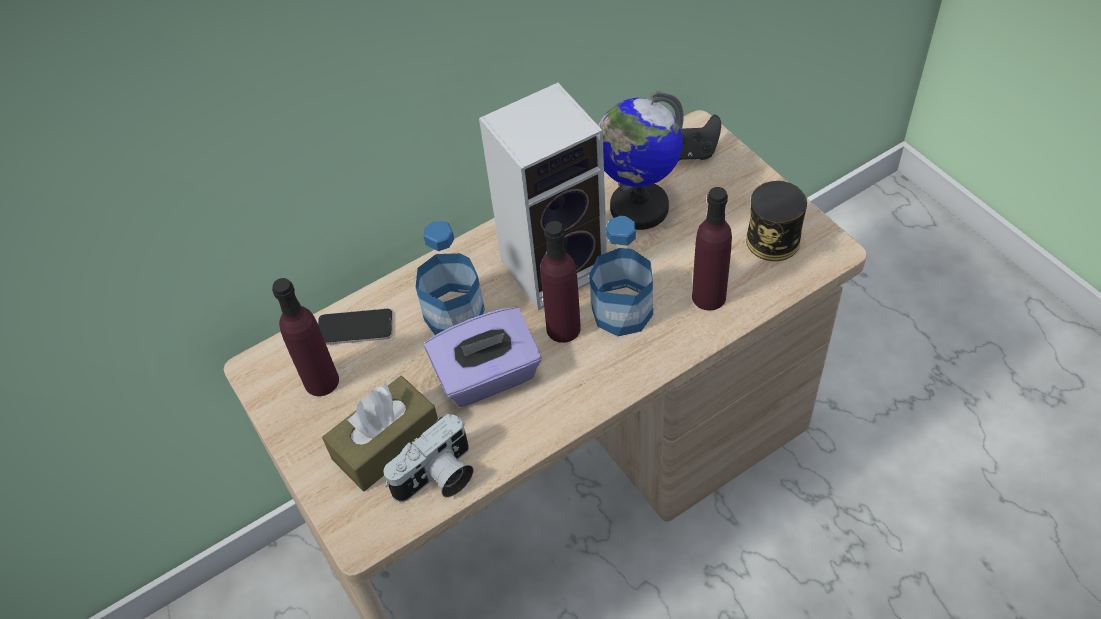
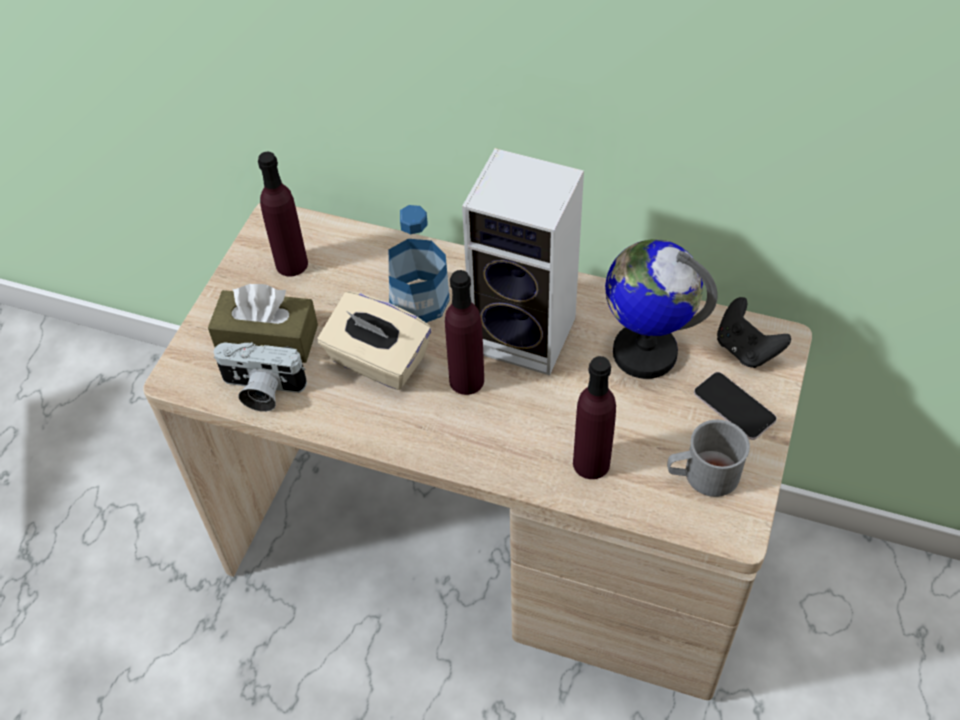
camera: 50 degrees right, 0 degrees up
phone [318,308,393,345] -> phone moved to [694,372,777,440]
purple tissue box [424,307,542,407] -> beige tissue box [317,291,431,390]
bottle [589,216,653,336] -> none
can [746,181,807,261] -> grey mug [667,420,750,497]

